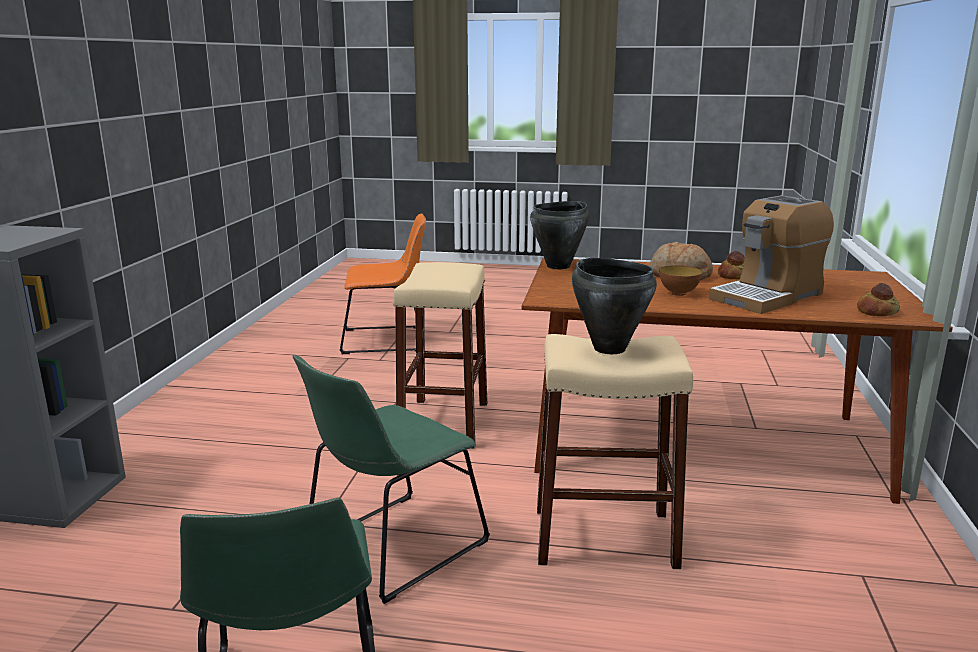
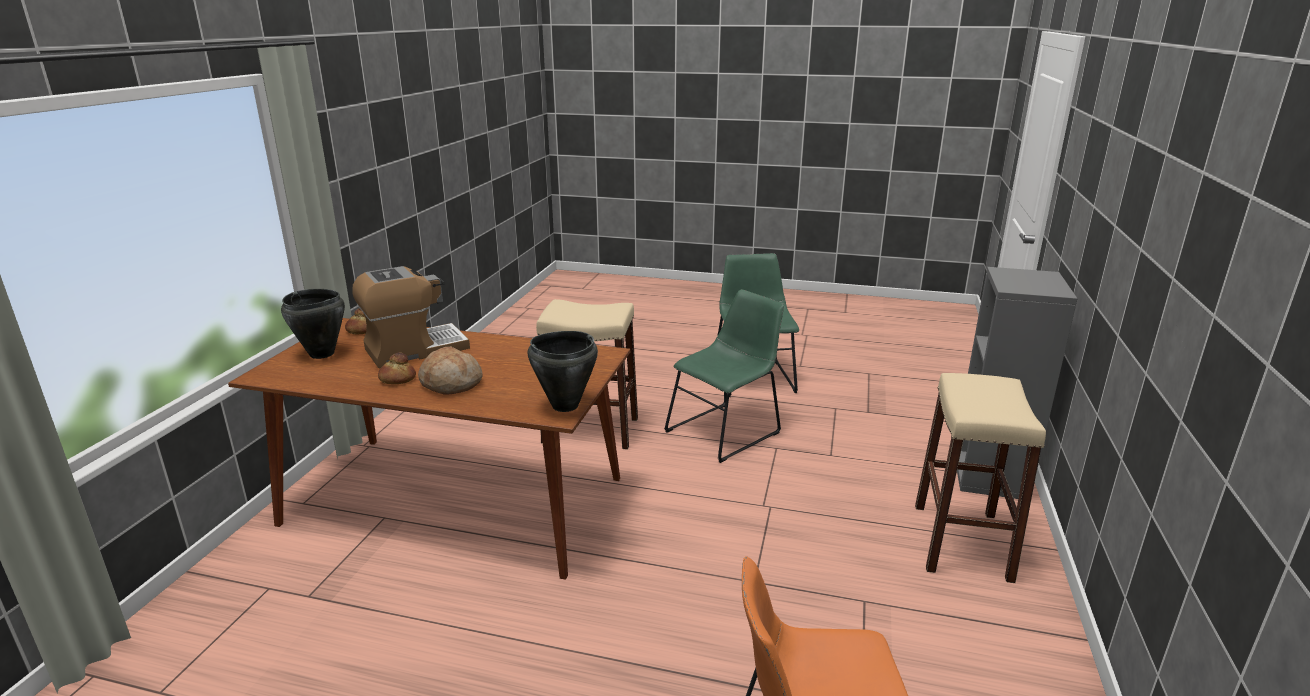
camera: 175 degrees left, 5 degrees up
beige stool [393,262,487,449] -> beige stool moved to [915,373,1046,583]
black cooking pot [572,258,657,354] -> black cooking pot moved to [281,289,345,359]
bowl [659,265,703,296] -> none

